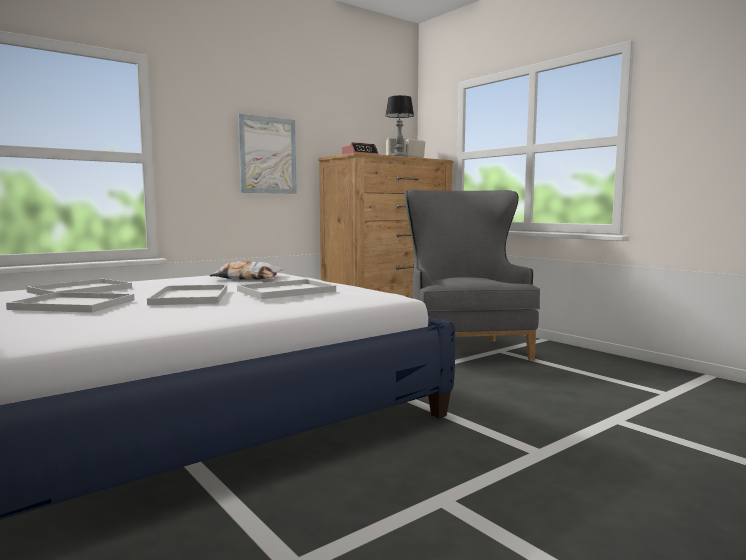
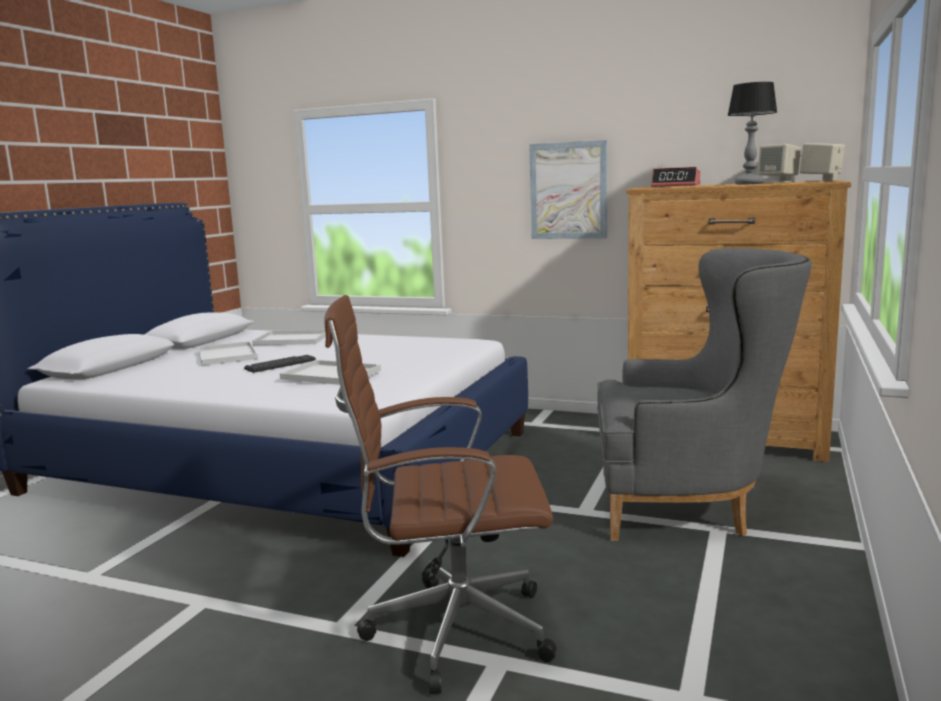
camera: 60 degrees right, 5 degrees up
white tray [147,284,227,305] -> keyboard [244,355,316,373]
pillow [210,261,284,280] -> none
grey armchair [404,190,540,361] -> grey armchair turned 45 degrees clockwise [597,248,812,541]
none -> brown office chair [324,295,556,694]

